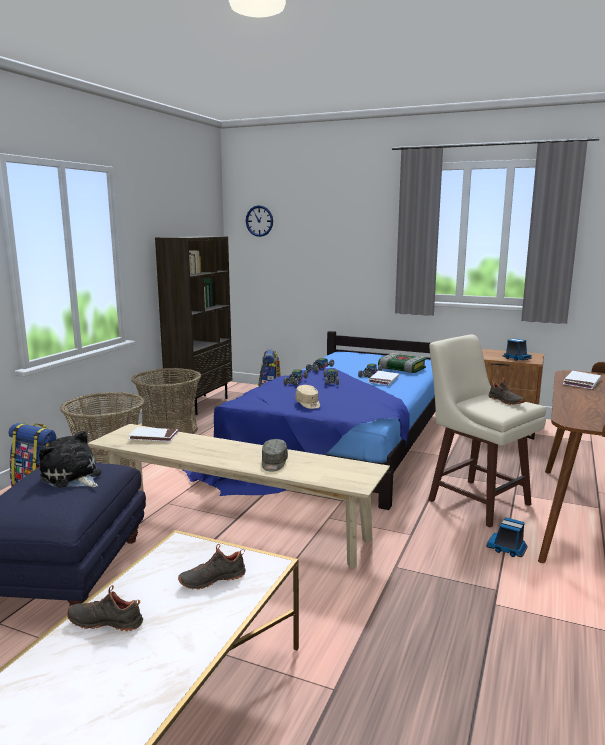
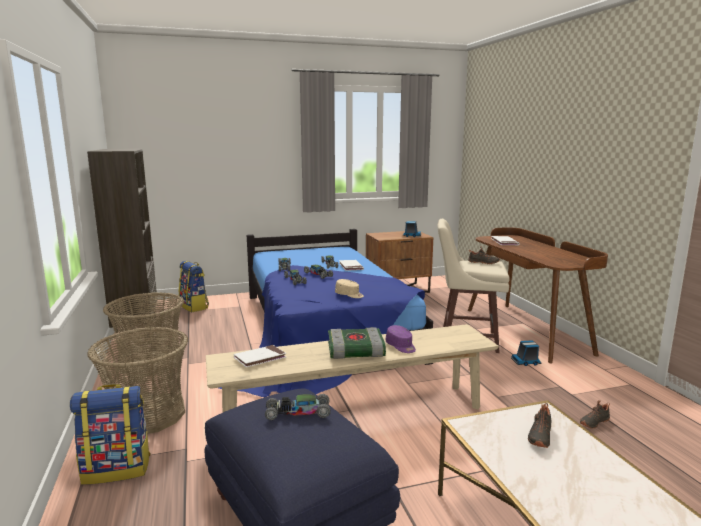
camera: 40 degrees left, 0 degrees up
plush toy [39,431,101,488] -> toy car [265,394,331,420]
black shoe [67,585,143,631] -> black shoe moved to [580,400,610,428]
wall clock [246,205,273,237] -> none
grey cap [262,439,288,471] -> purple cap [386,325,416,353]
book [378,353,427,373] -> book moved to [328,327,386,359]

